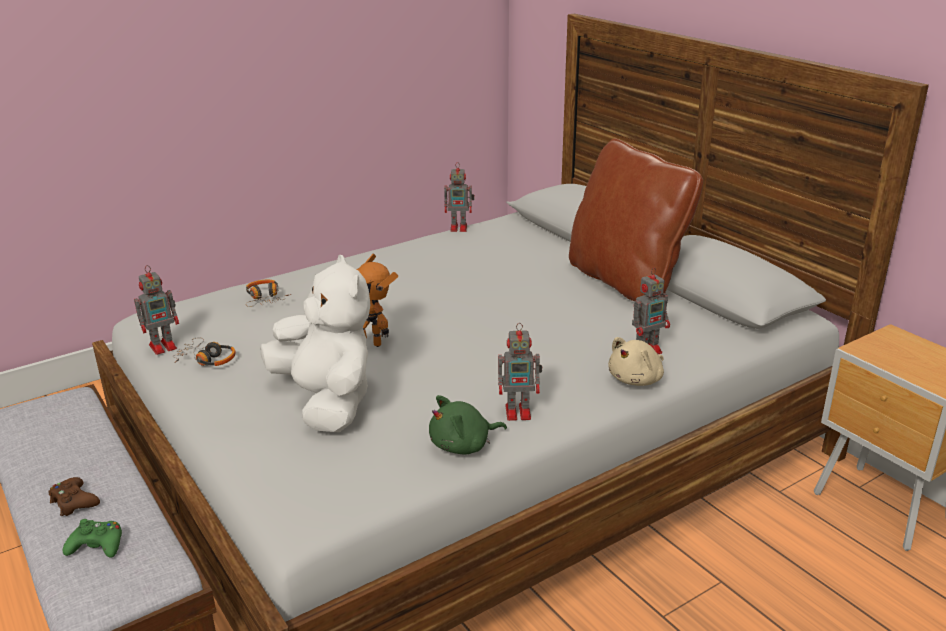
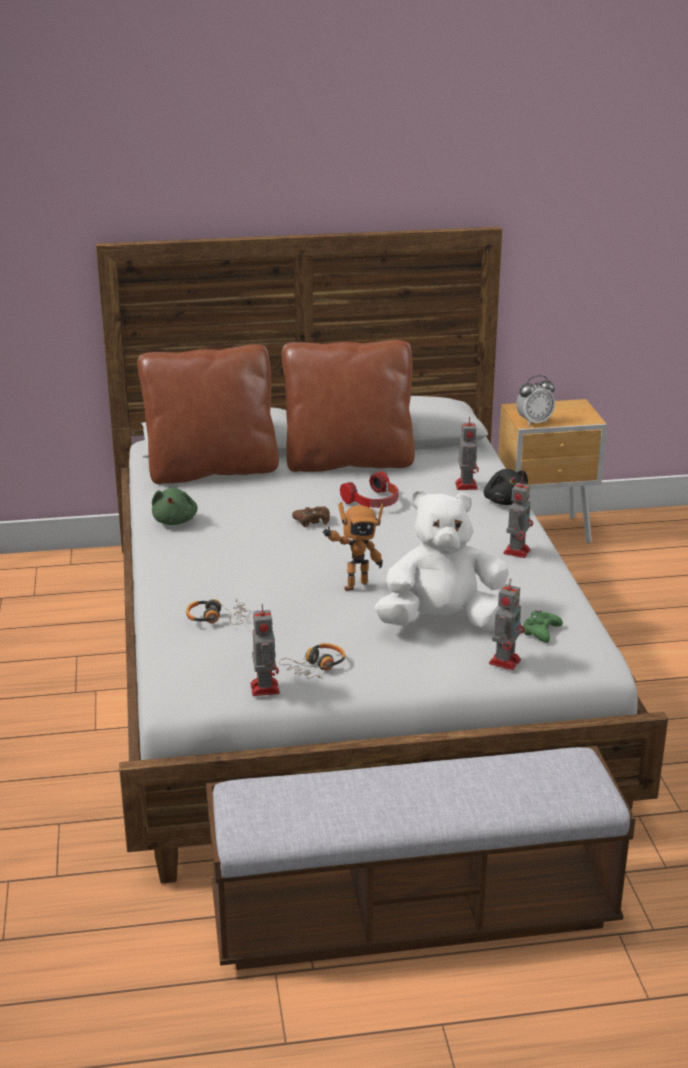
camera: 65 degrees left, 0 degrees up
brown game controller [48,477,100,516] -> brown game controller moved to [292,506,330,528]
green game controller [63,519,122,558] -> green game controller moved to [523,610,563,643]
green plush toy [429,395,507,454] -> green plush toy moved to [152,488,198,525]
toy robot [444,162,475,232] -> toy robot moved to [489,578,525,670]
beige plush toy [608,337,664,386] -> black plush toy [484,469,528,505]
none -> brown pillow [137,344,279,484]
none -> headphones [340,471,398,508]
none -> alarm clock [516,375,555,426]

